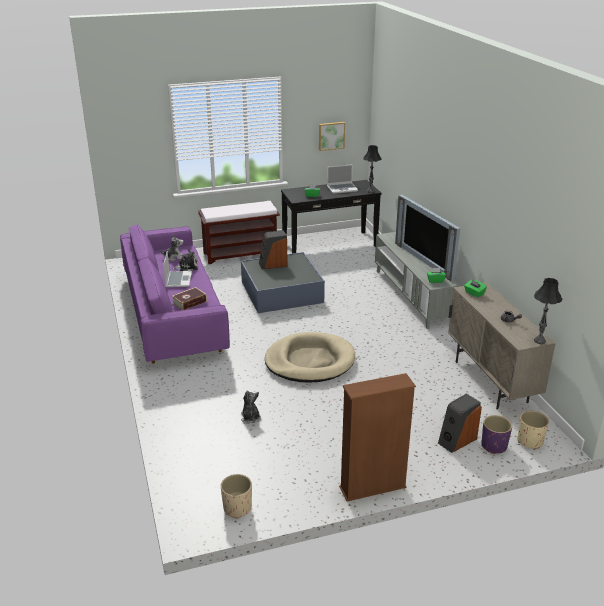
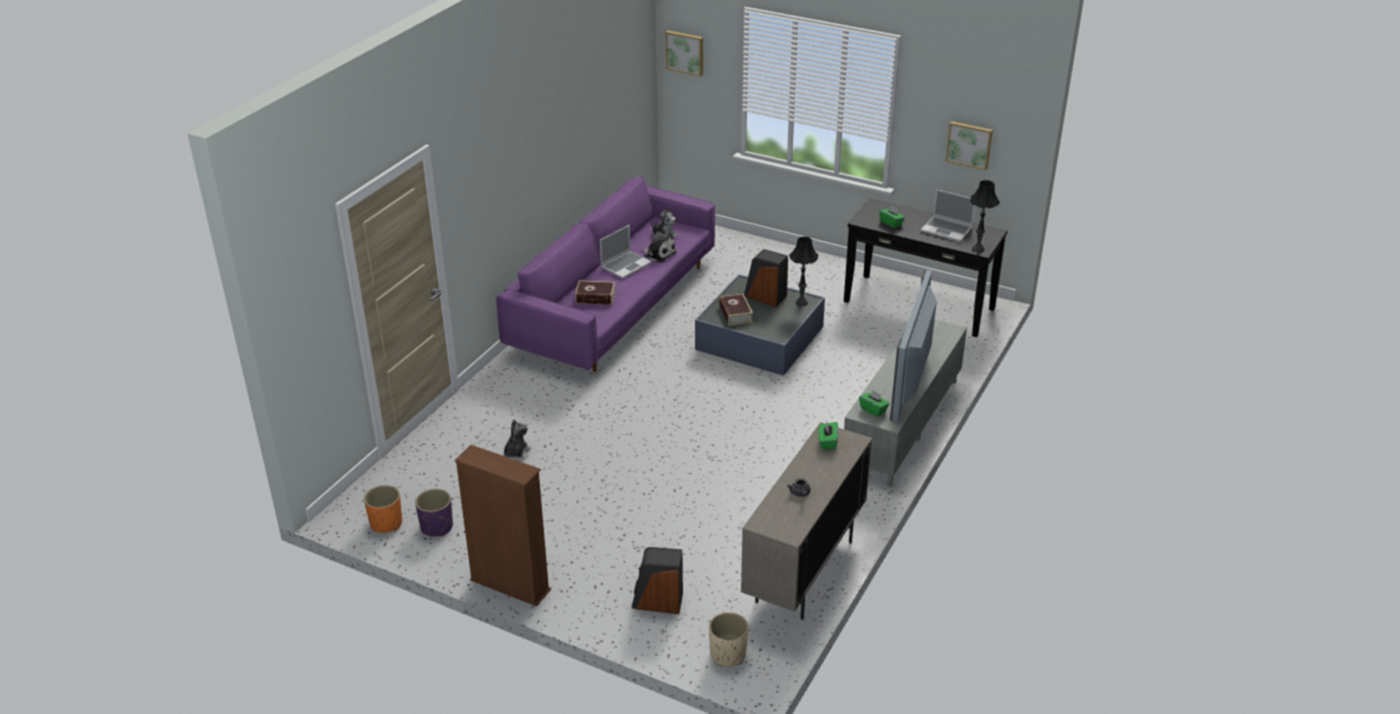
camera: 45 degrees right, 5 degrees up
brown bench [198,201,280,264] -> none
beige planter [221,474,252,518] -> orange planter [364,485,402,533]
beige dog bed [265,332,355,382] -> none
purple planter [481,415,512,454] -> purple planter moved to [415,489,453,537]
black table lamp [534,278,563,344] -> black table lamp moved to [789,236,818,306]
none -> picture [666,30,703,76]
none -> book [719,294,753,326]

